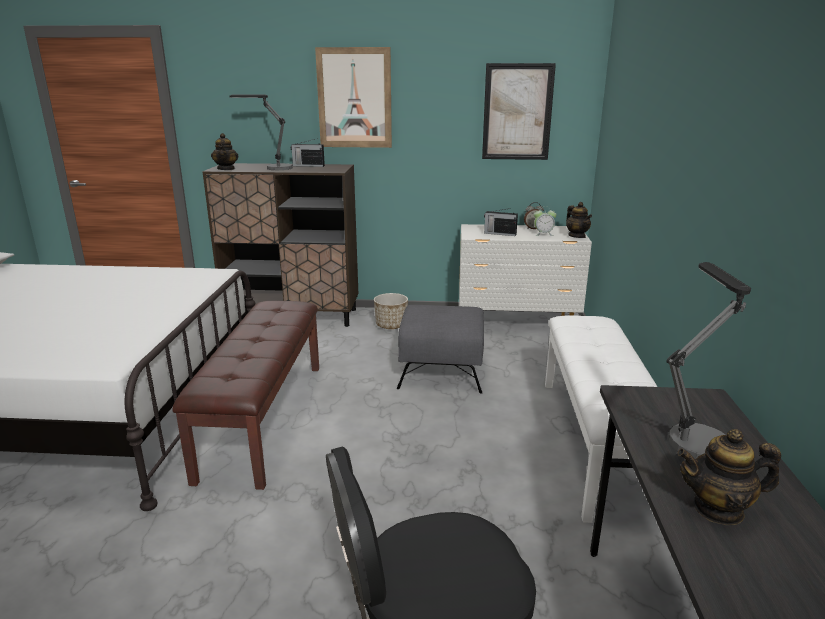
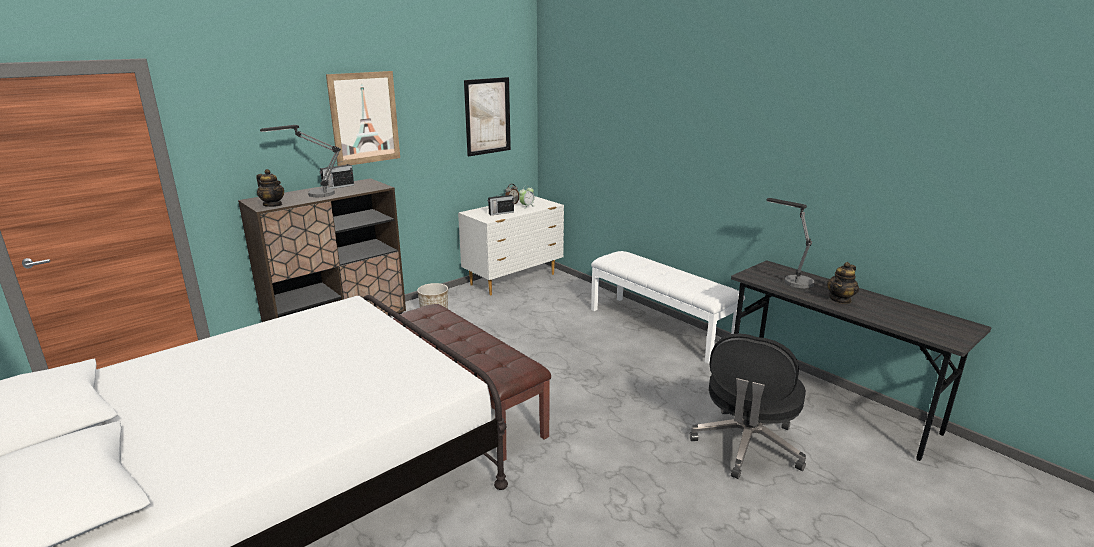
camera: 45 degrees left, 0 degrees up
grey ottoman [397,305,484,394] -> none
teapot [566,202,592,238] -> none

